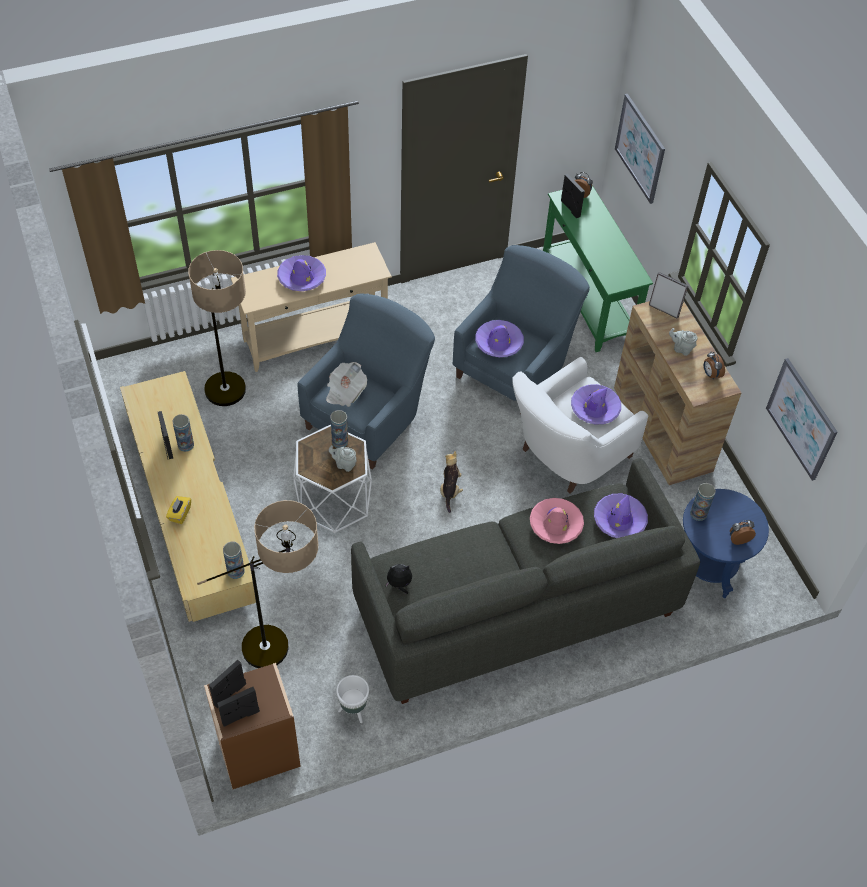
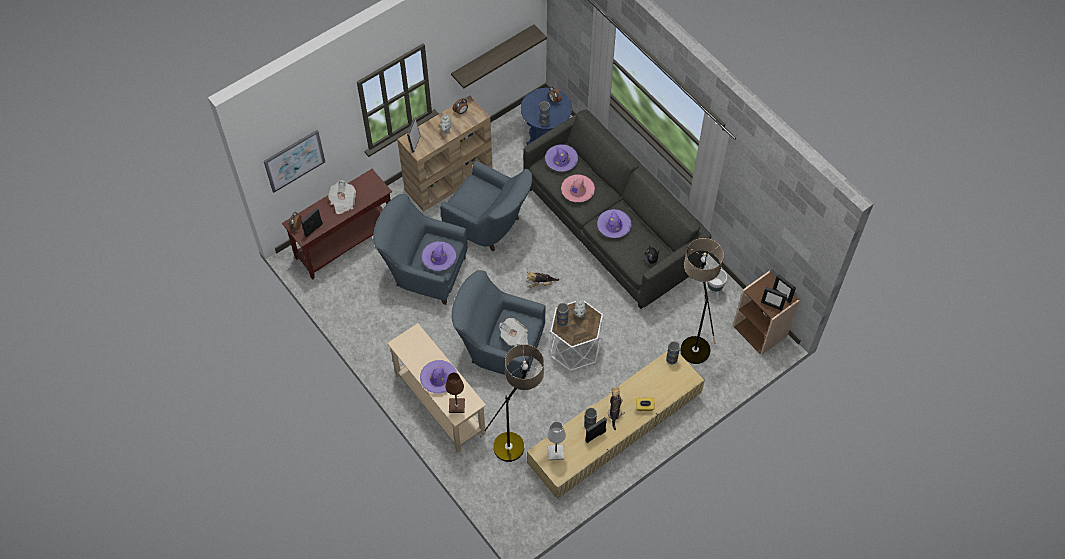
camera: 105 degrees left, 5 degrees up
white armchair [512,357,648,493] -> blue armchair [440,161,532,252]
green console table [543,185,653,352] -> brown console table [282,169,392,280]
purple hat [571,384,621,425] -> purple hat moved to [597,209,632,238]
picture [766,358,838,481] -> shelf [451,24,547,88]
none -> newspaper [328,180,356,214]
none -> brown table lamp [445,373,465,413]
none -> white table lamp [547,422,566,460]
none -> plush toy [608,386,625,430]

